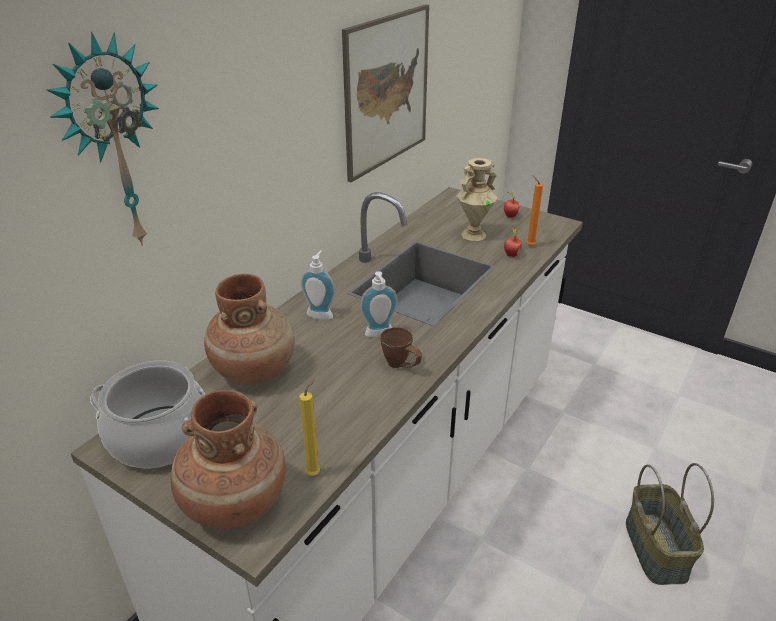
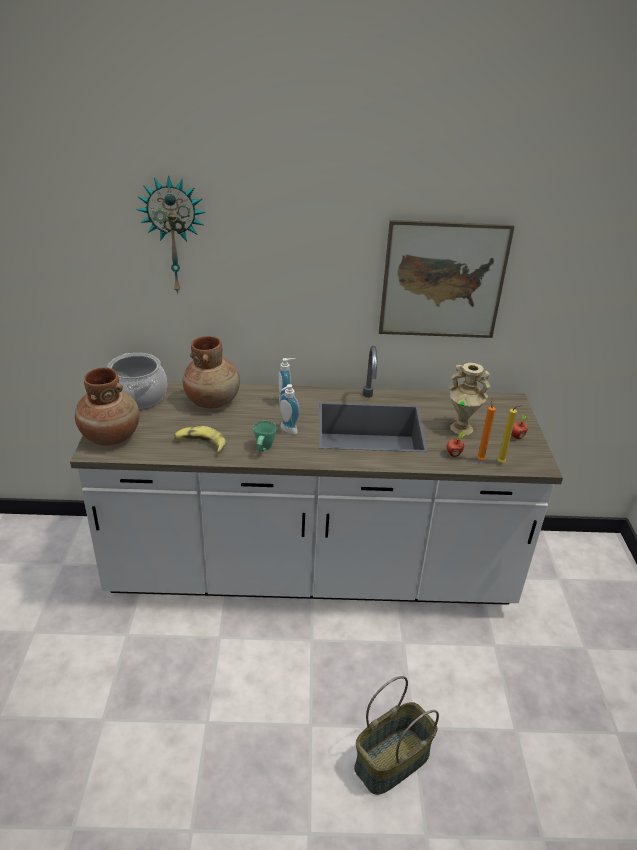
camera: 55 degrees right, 0 degrees up
yellow candle [299,379,320,475] -> yellow candle moved to [497,405,522,463]
brown mug [380,327,422,368] -> green mug [253,421,277,452]
none -> banana [174,426,226,453]

